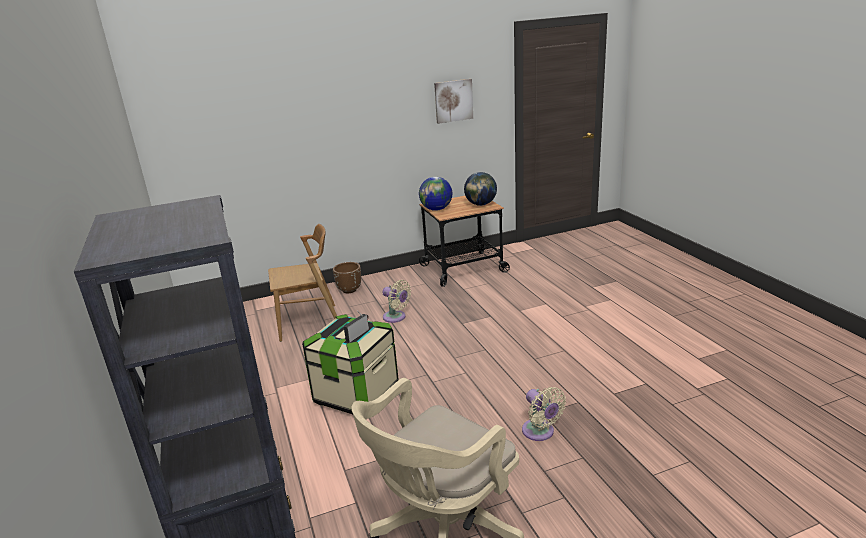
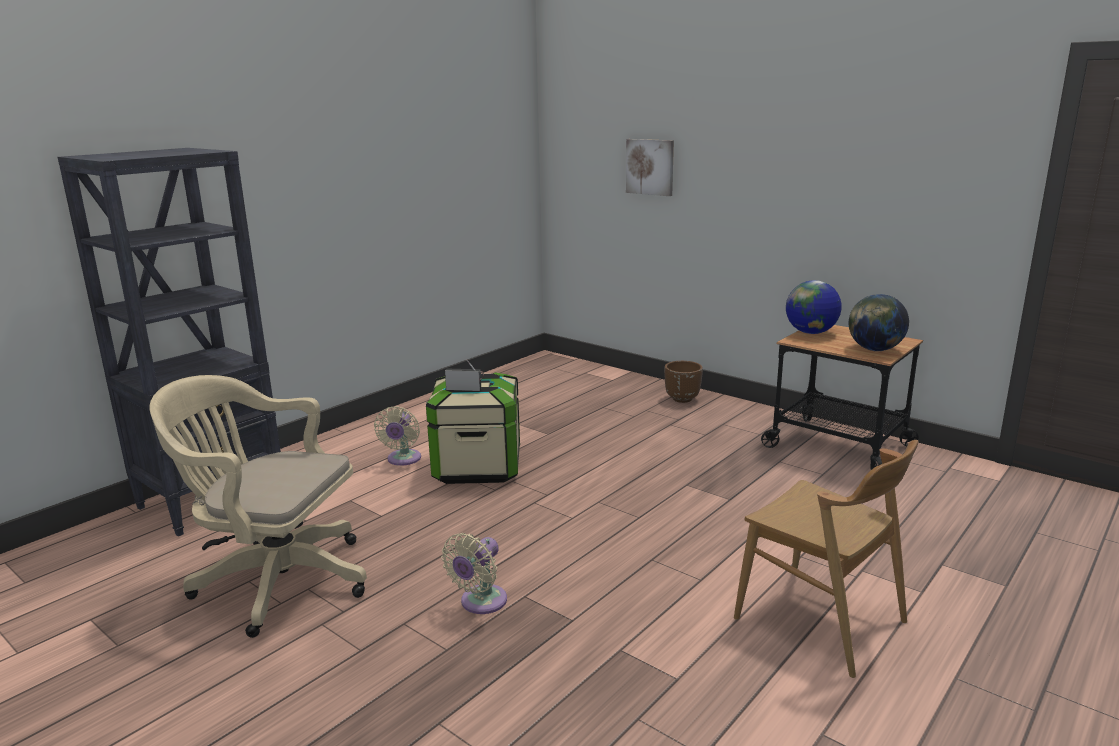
camera: 60 degrees right, 5 degrees down
brown chair [268,224,337,342] -> brown chair moved to [734,440,919,678]
beige fan [382,280,411,323] -> beige fan moved to [374,406,421,466]
picture [434,79,473,124] -> picture moved to [626,139,674,196]

